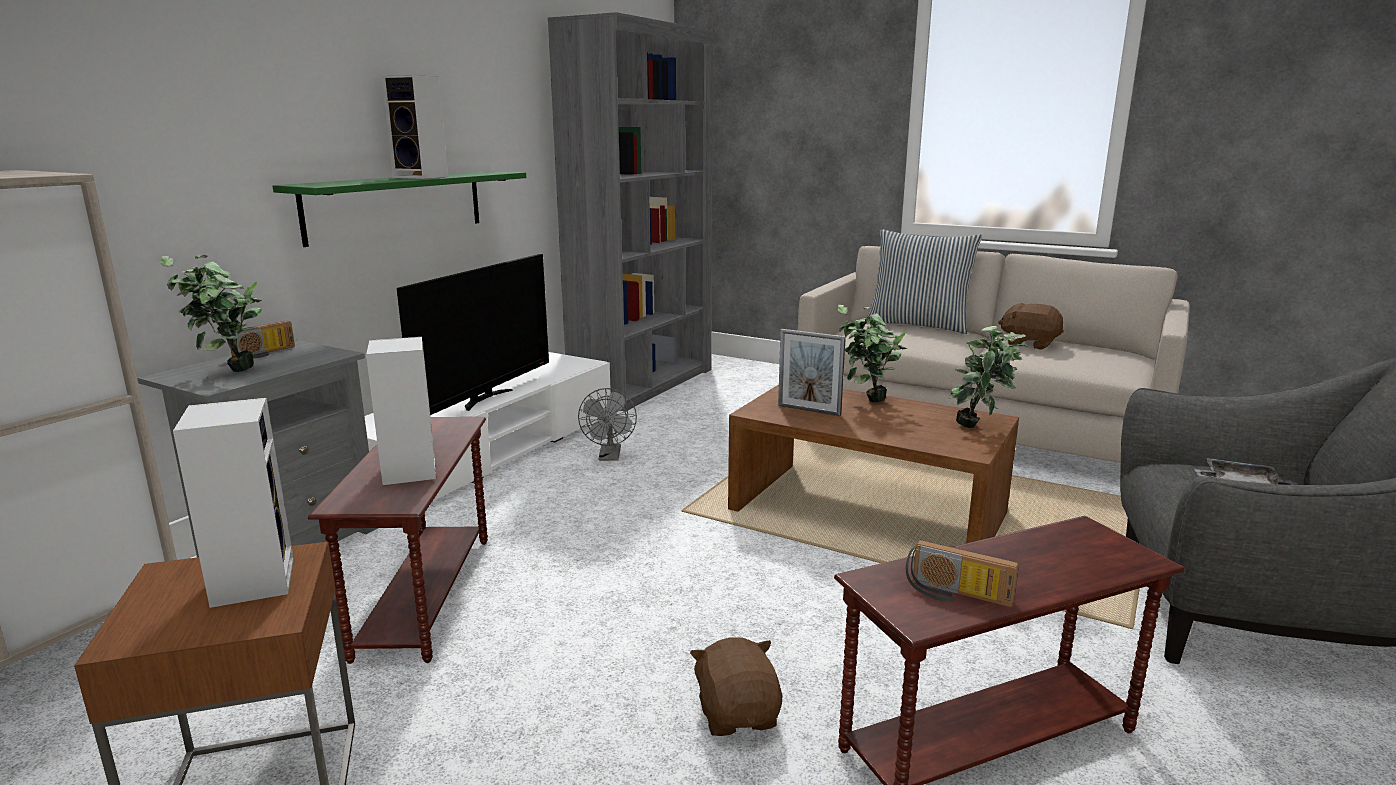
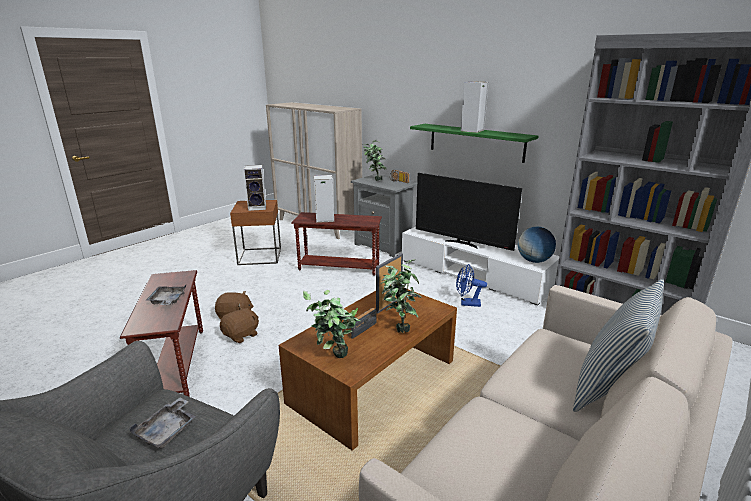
camera: 100 degrees right, 5 degrees up
grey fan [578,388,637,461] -> blue fan [456,264,487,307]
radio [906,540,1019,607] -> radio moved to [348,308,377,339]
brown plush toy [998,304,1064,350] -> brown plush toy moved to [220,307,259,343]
none -> grey tray [146,285,186,305]
none -> globe [518,226,556,263]

